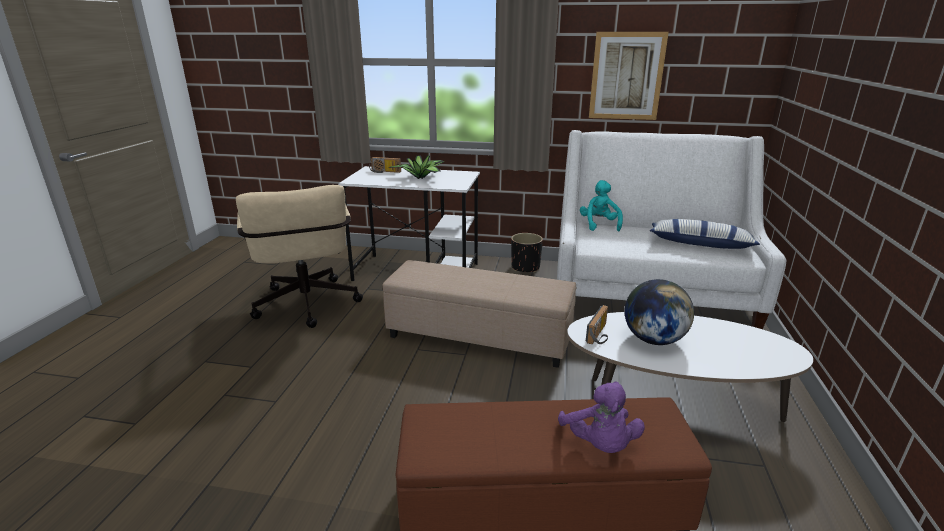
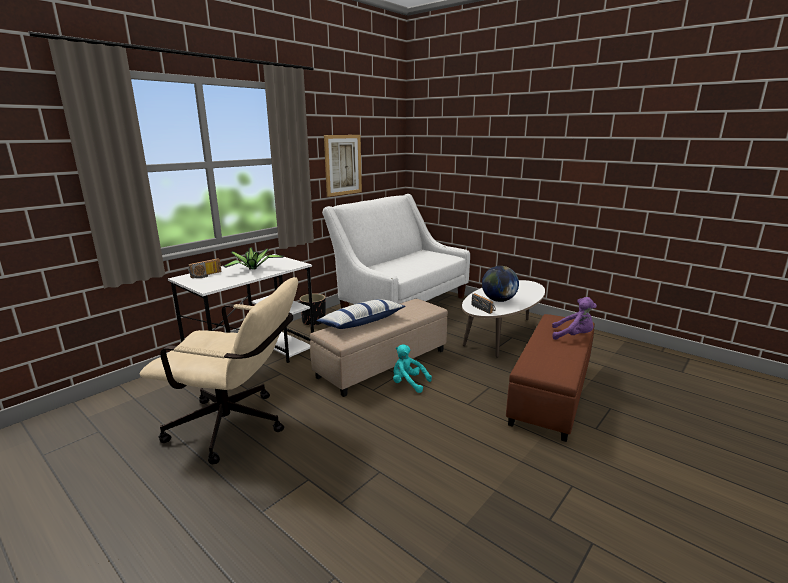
camera: 60 degrees left, 5 degrees down
turquoise plush toy [580,180,623,231] -> turquoise plush toy moved to [393,344,432,393]
pillow [650,219,760,249] -> pillow moved to [317,300,406,329]

